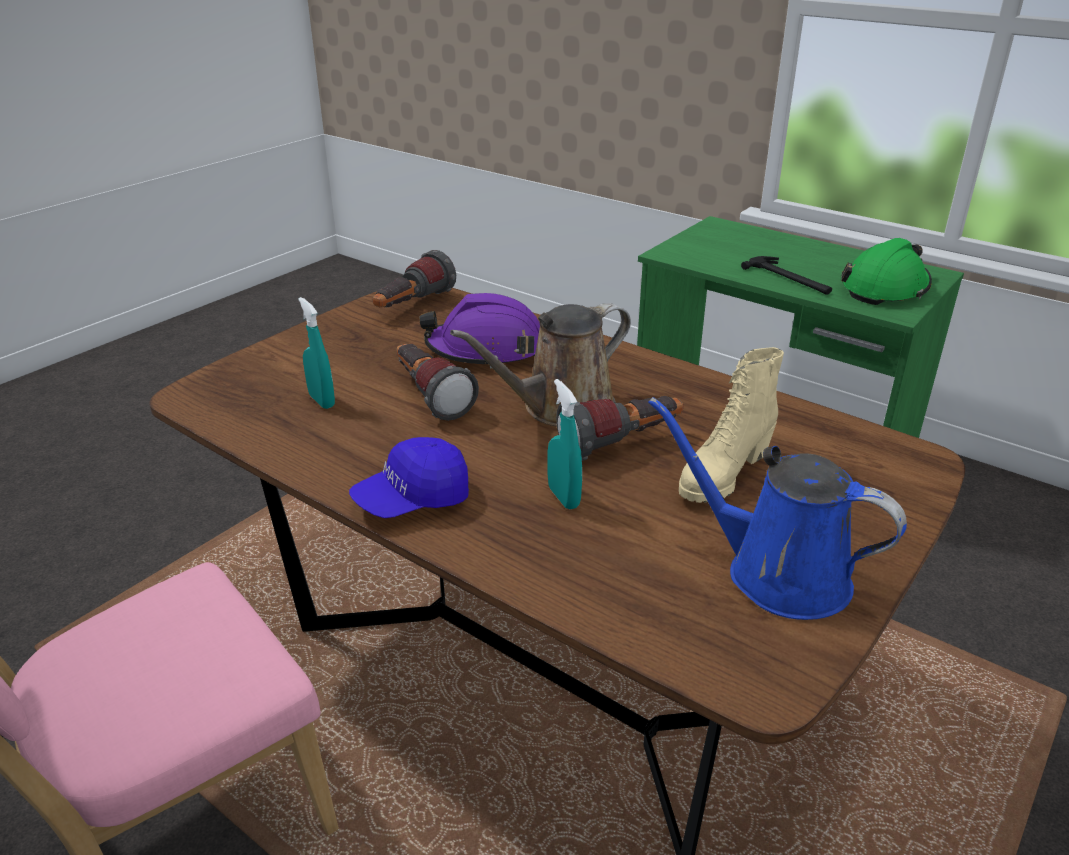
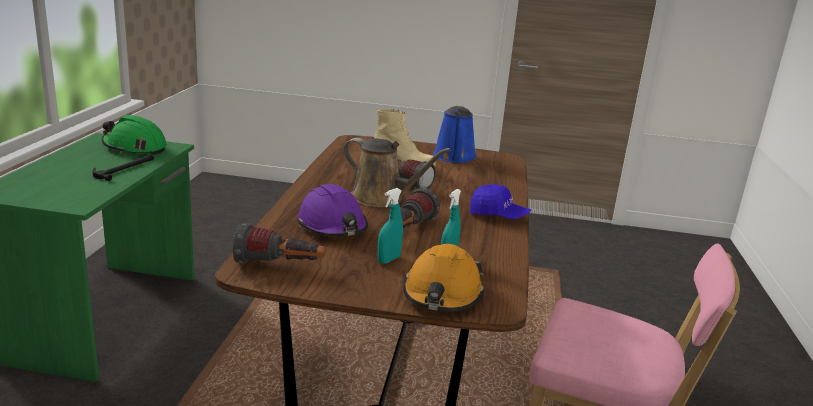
camera: 120 degrees left, 10 degrees down
turquoise spray bottle [548,379,582,509] -> turquoise spray bottle moved to [377,188,403,264]
none -> orange hard hat [403,243,484,312]

